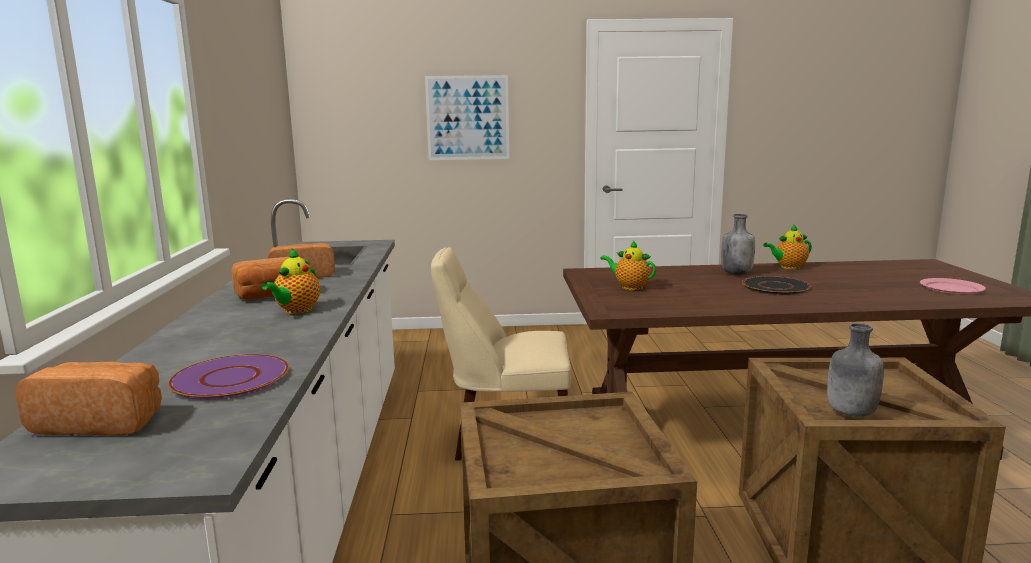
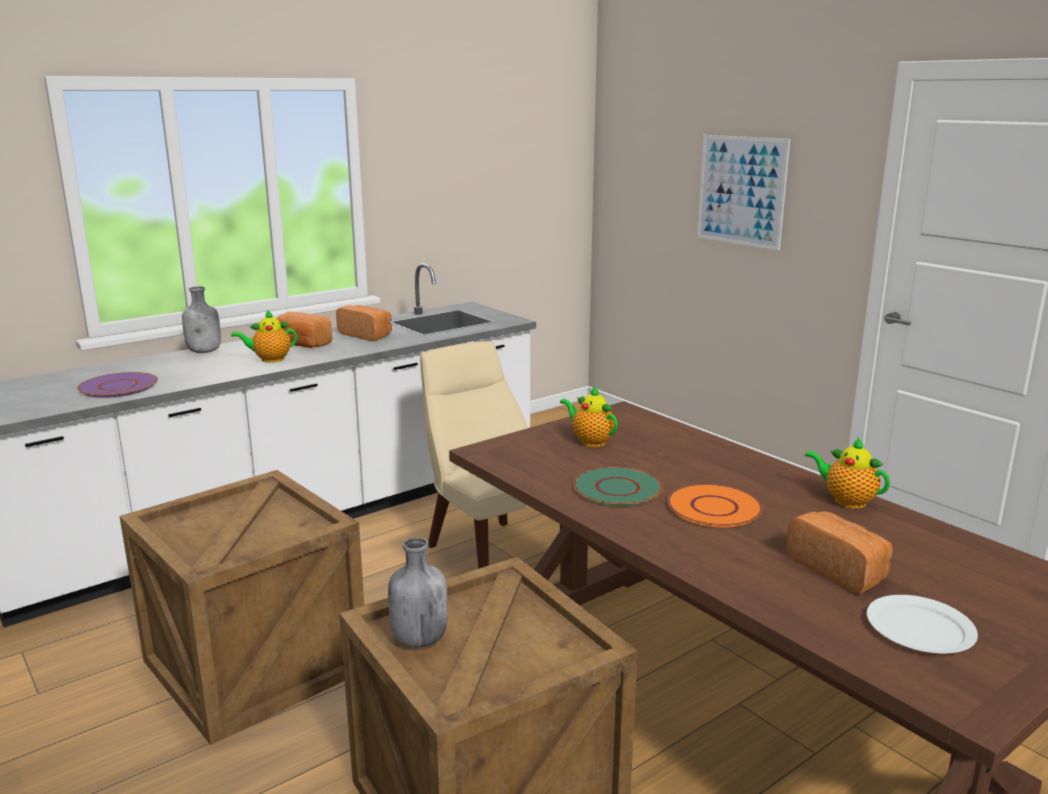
camera: 55 degrees right, 5 degrees up
bread [14,362,162,436] -> bread moved to [786,511,893,593]
teapot [601,240,656,290] -> teapot turned 45 degrees counterclockwise [560,386,618,447]
grey bottle [721,214,755,275] -> grey bottle moved to [182,286,221,353]
black plate [742,276,811,295] -> orange plate [667,484,762,528]
pink plate [920,278,986,295] -> white plate [867,595,978,653]
none -> green plate [573,467,663,507]

